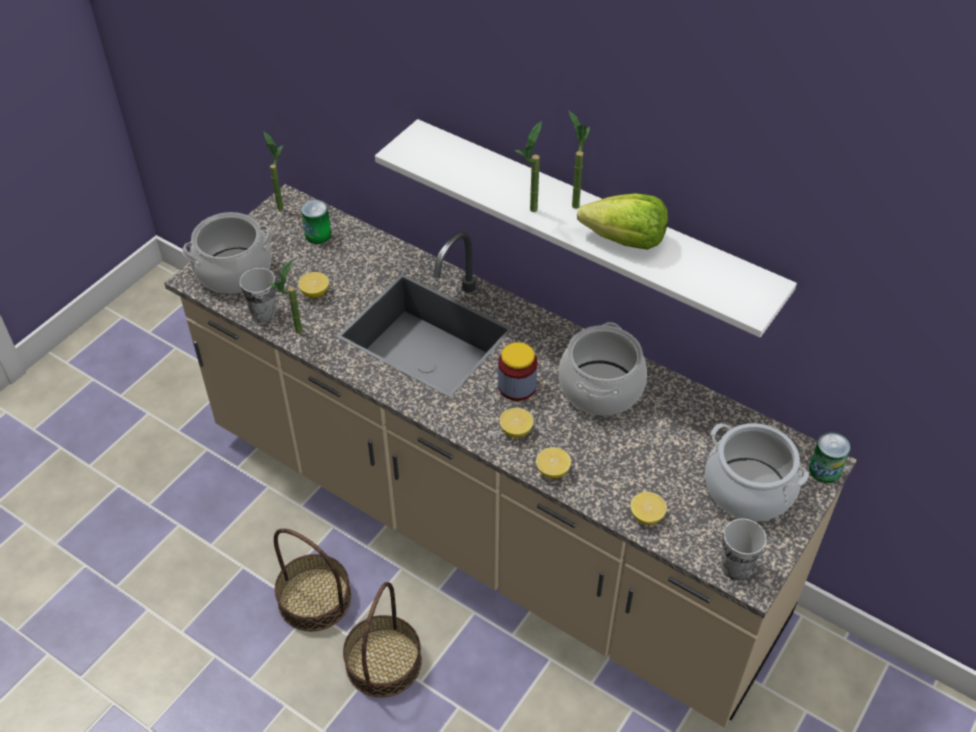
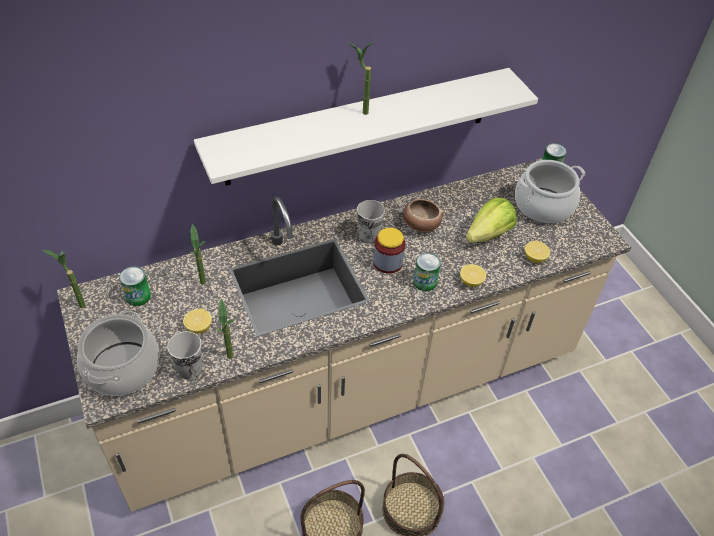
camera: 60 degrees left, 0 degrees up
lemon [499,408,534,438] -> can [414,253,441,291]
potted plant [515,121,542,212] -> potted plant moved to [190,224,206,285]
cooking pot [559,322,647,415] -> bowl [403,199,444,232]
lettuce [577,193,668,250] -> lettuce moved to [466,198,517,243]
cup [721,519,767,580] -> cup moved to [357,200,385,243]

